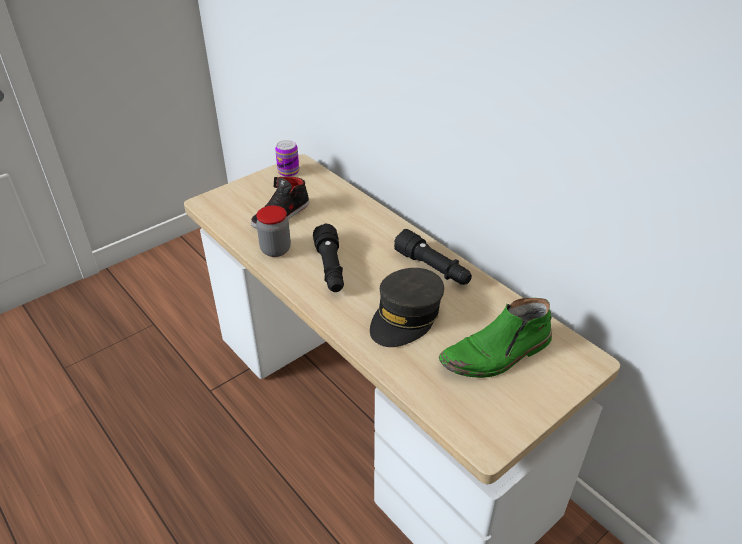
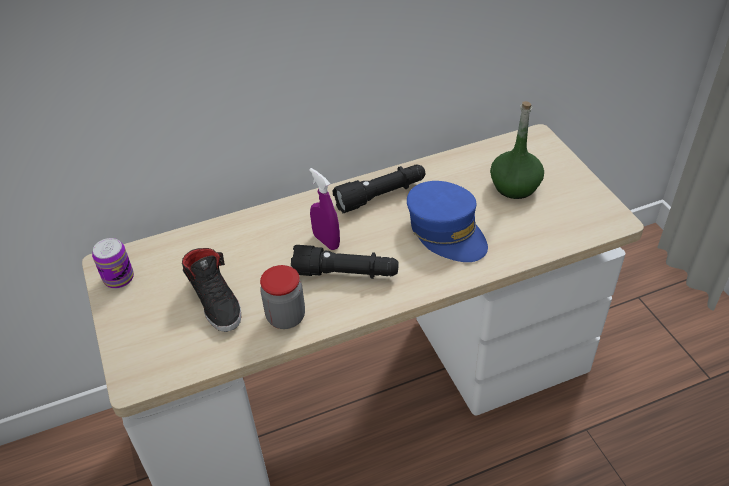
camera: 70 degrees left, 5 degrees up
grey cap [370,268,444,347] -> blue cap [407,181,488,262]
green boot [439,298,552,378] -> green bottle [490,101,544,199]
none -> purple spray bottle [309,168,340,250]

